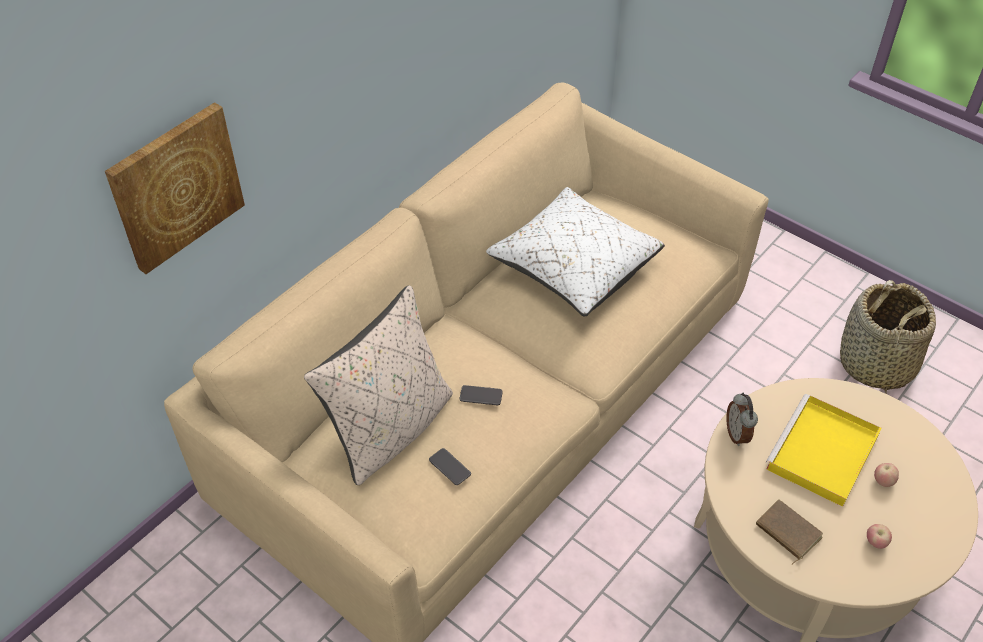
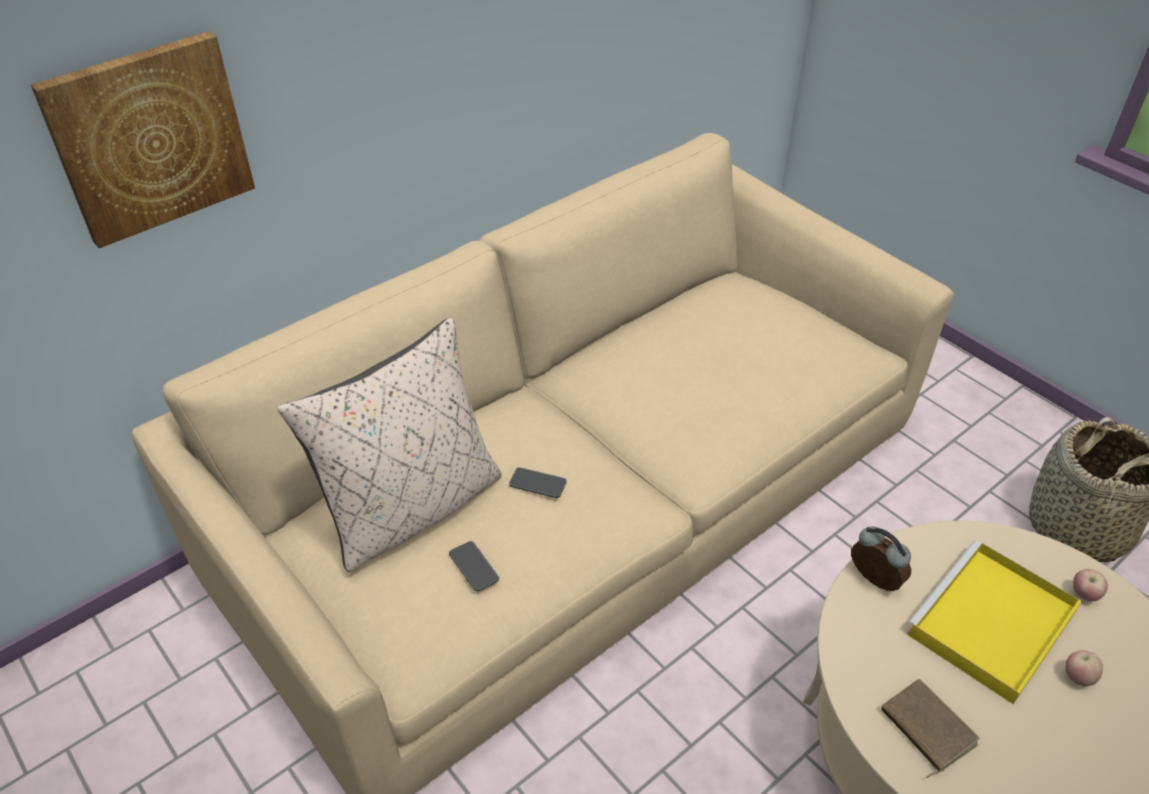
camera: 10 degrees right, 5 degrees down
white pillow [486,187,665,316] -> none
alarm clock [726,393,758,446] -> alarm clock turned 135 degrees clockwise [851,526,911,591]
apple [867,524,892,549] -> apple moved to [1073,569,1108,601]

